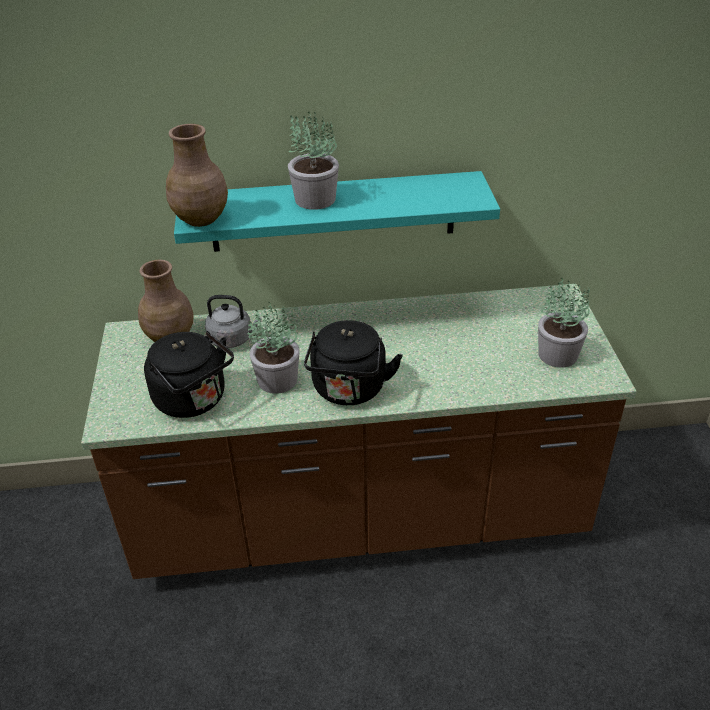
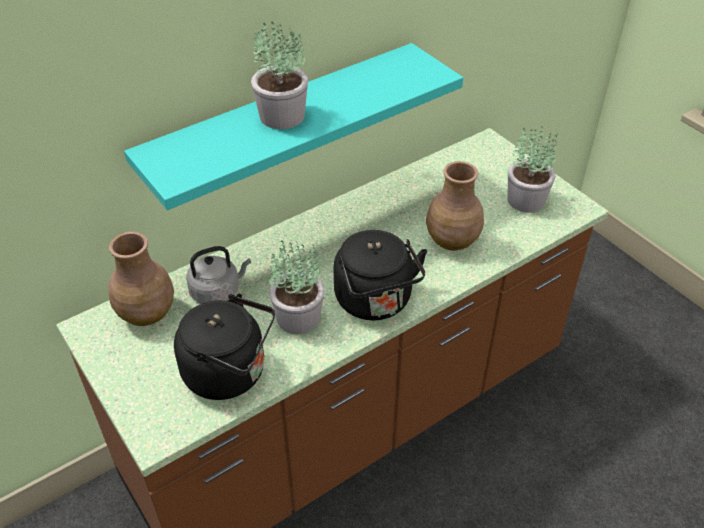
camera: 30 degrees left, 5 degrees up
brown vase [166,124,228,227] -> brown vase moved to [426,161,484,251]

